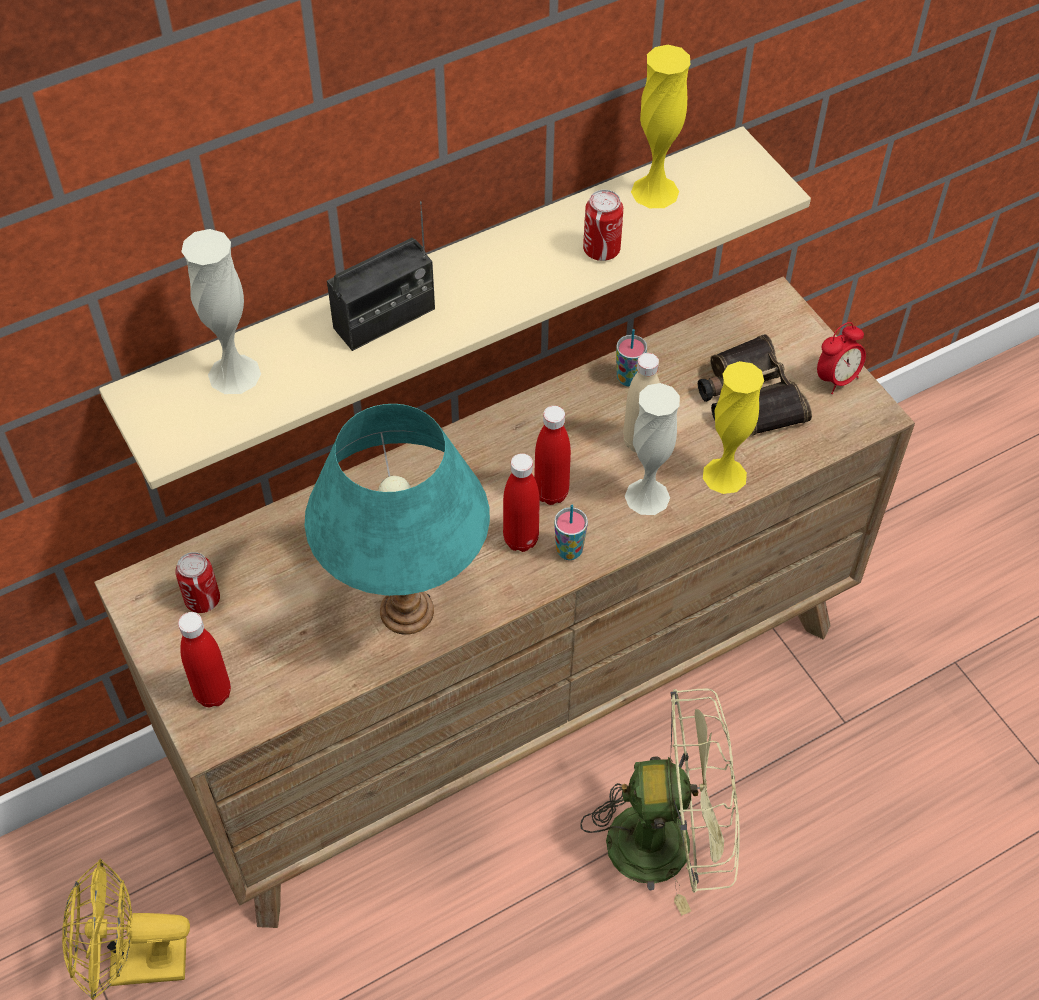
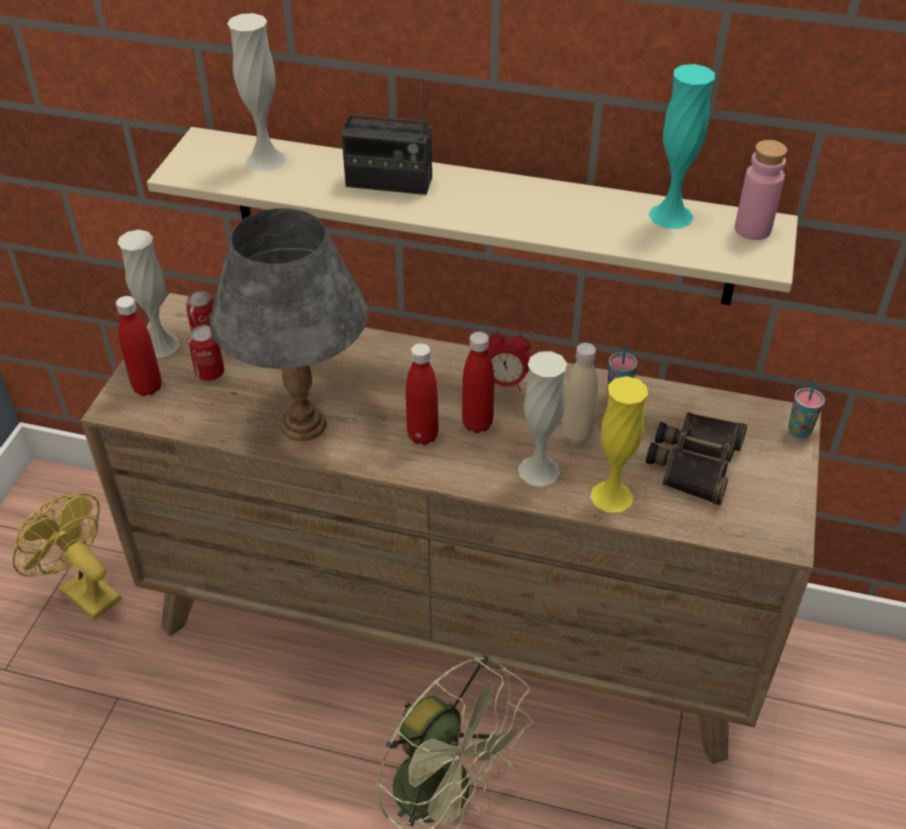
camera: 45 degrees right, 10 degrees down
turquoise table lamp [304,404,490,635] -> grey table lamp [210,208,368,441]
cup [554,505,588,560] -> cup moved to [788,380,825,438]
can [583,190,623,261] -> can moved to [188,325,224,381]
yellow vase [631,45,690,208] -> turquoise vase [648,64,715,229]
alarm clock [817,322,866,394] -> alarm clock moved to [487,327,530,391]
none -> white vase [117,230,180,358]
none -> pink bottle [735,140,787,240]

